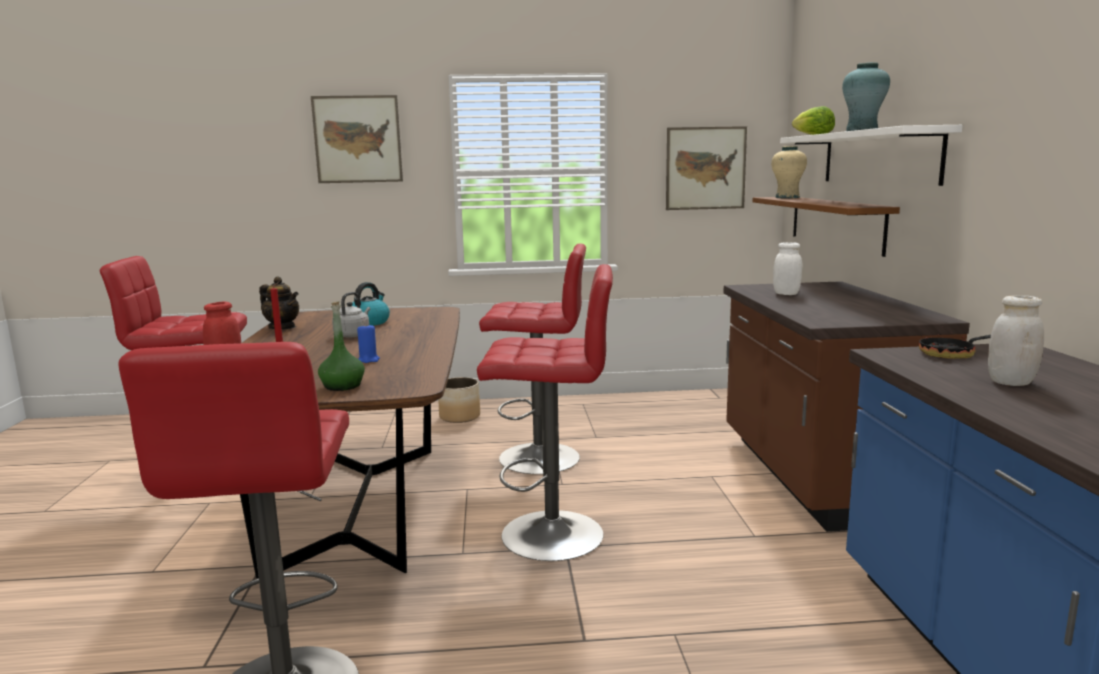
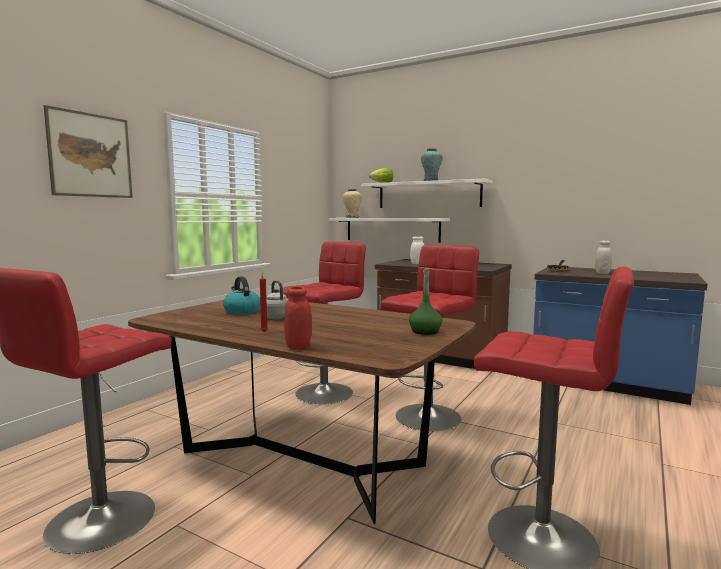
camera: 55 degrees left, 5 degrees down
teapot [259,277,299,329] -> none
blue candle [357,324,380,363] -> none
planter [438,377,480,423] -> none
picture [666,126,747,210] -> none
brown shelf [753,197,900,257] -> white shelf [329,218,450,243]

